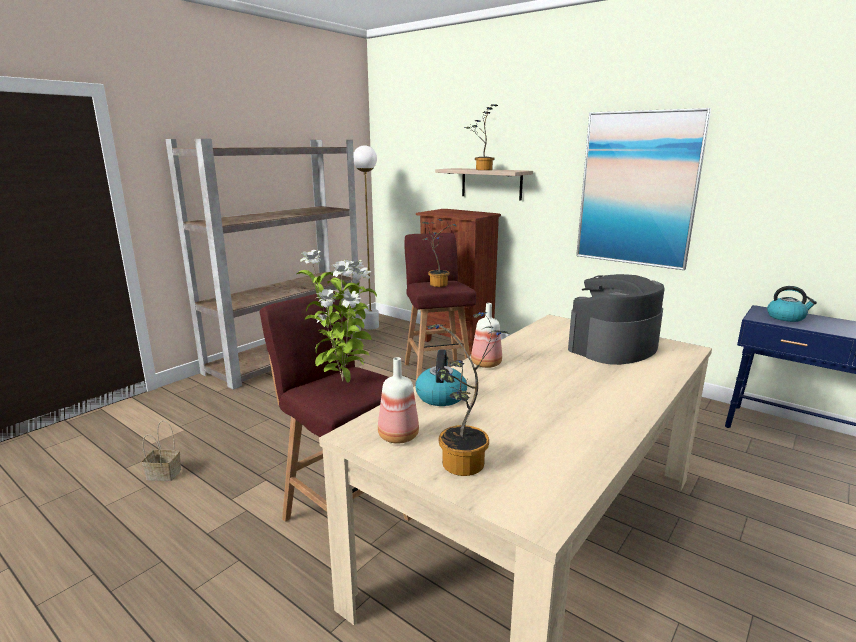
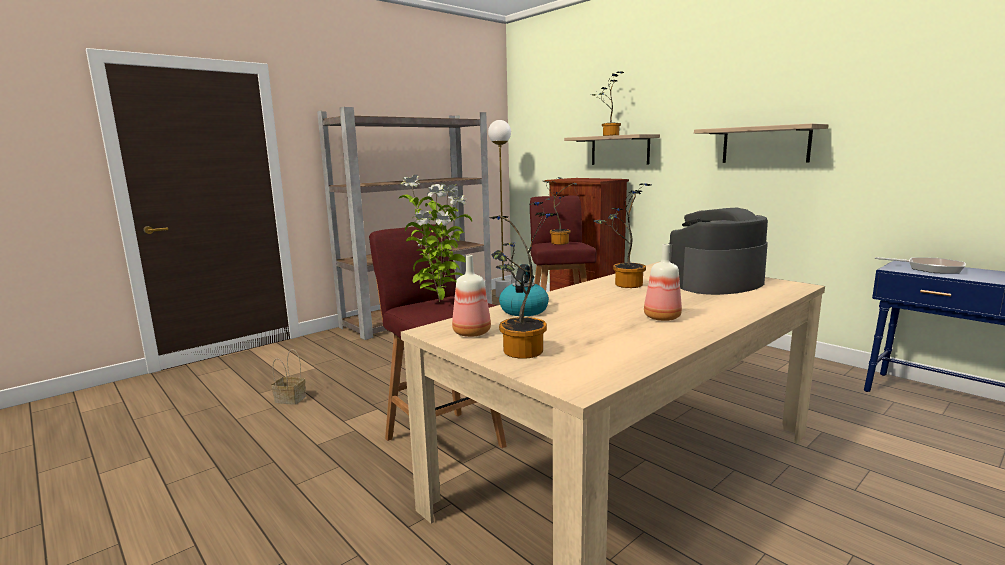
camera: 10 degrees right, 5 degrees down
bottle [471,303,502,368] -> bottle moved to [644,244,682,321]
picture [576,108,711,270] -> shelf [694,123,829,163]
kettle [767,286,817,322] -> frying pan [875,257,966,274]
none -> potted plant [594,183,651,288]

